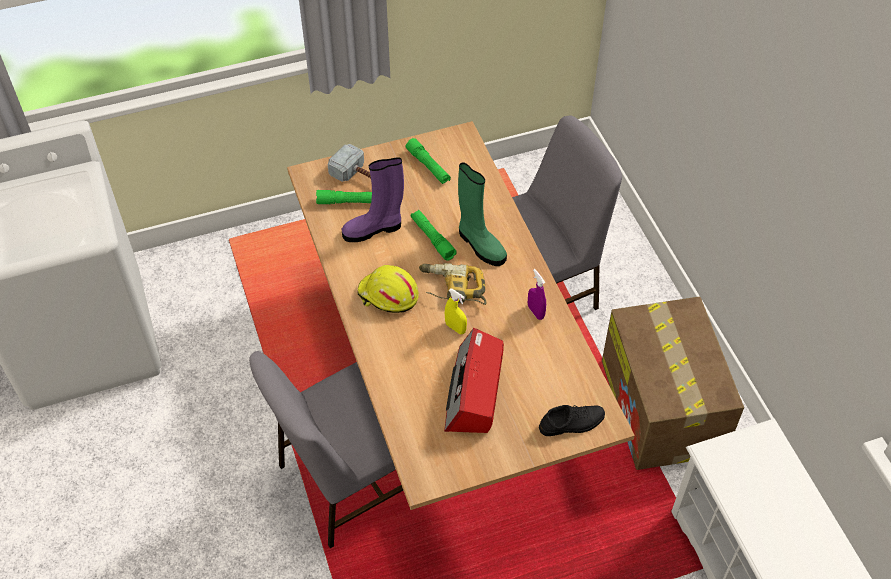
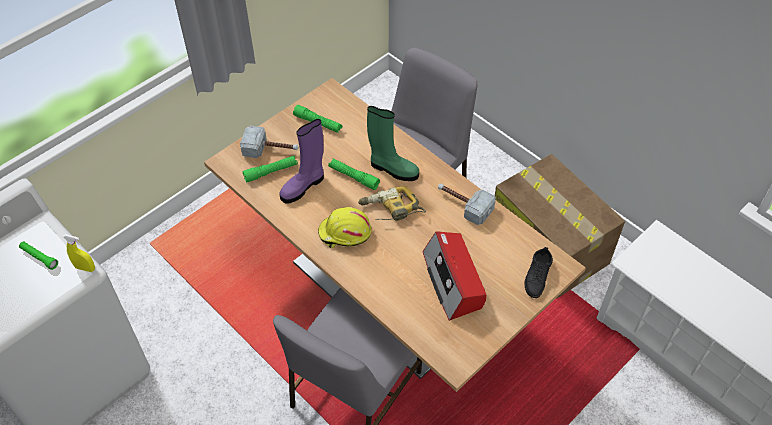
camera: 25 degrees left, 0 degrees up
yellow spray bottle [445,289,467,334] -> yellow spray bottle moved to [63,235,95,272]
purple spray bottle [528,269,546,320] -> hammer [438,183,496,225]
black shoe [539,405,605,436] -> black shoe turned 150 degrees clockwise [524,247,553,298]
none -> green flashlight [19,241,58,270]

